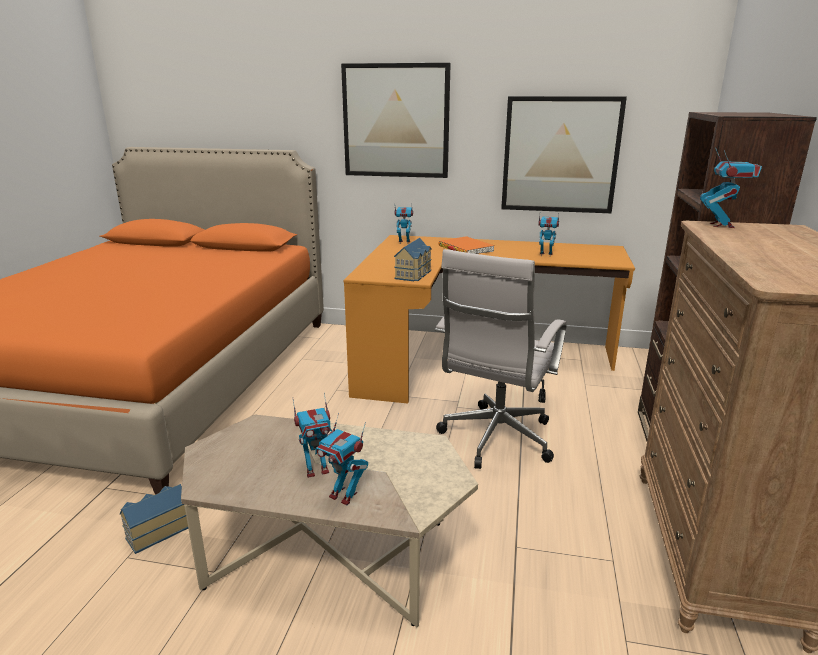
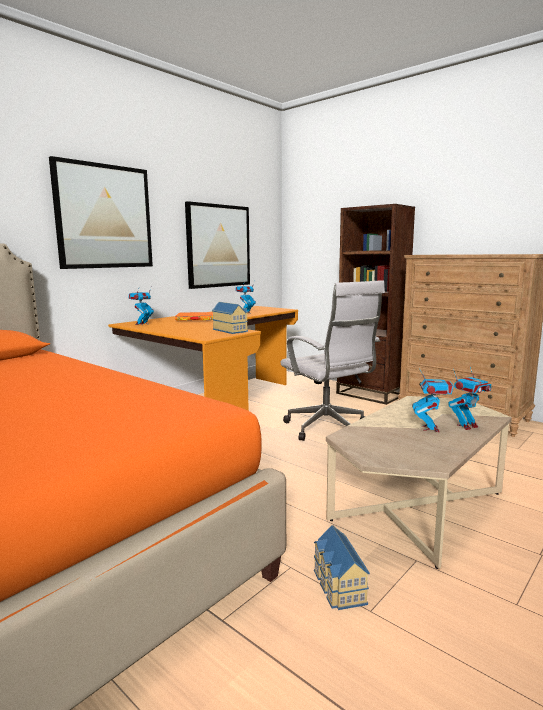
camera: 60 degrees left, 10 degrees down
toy robot [700,148,762,228] -> none

